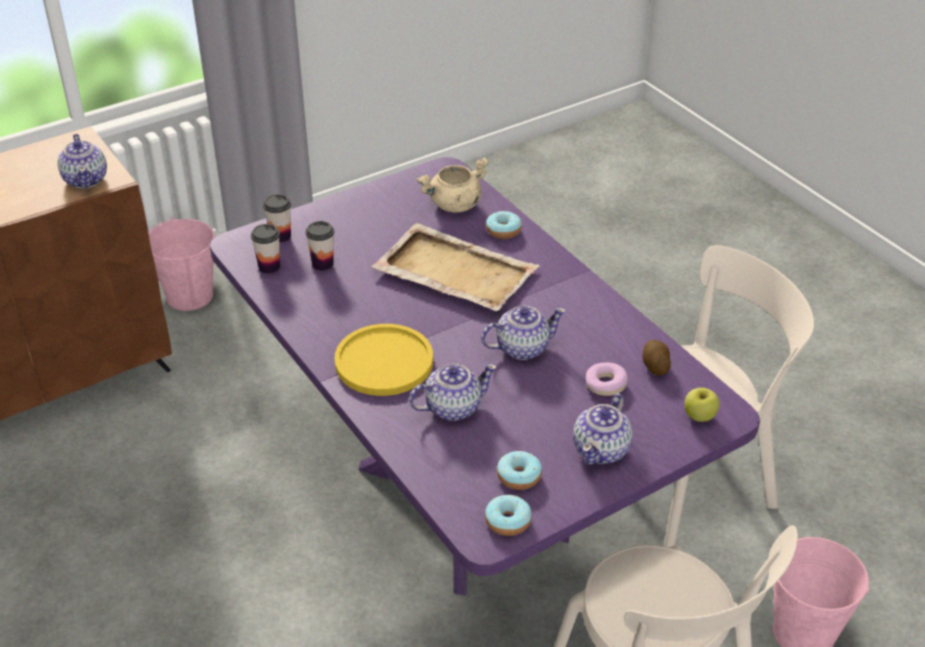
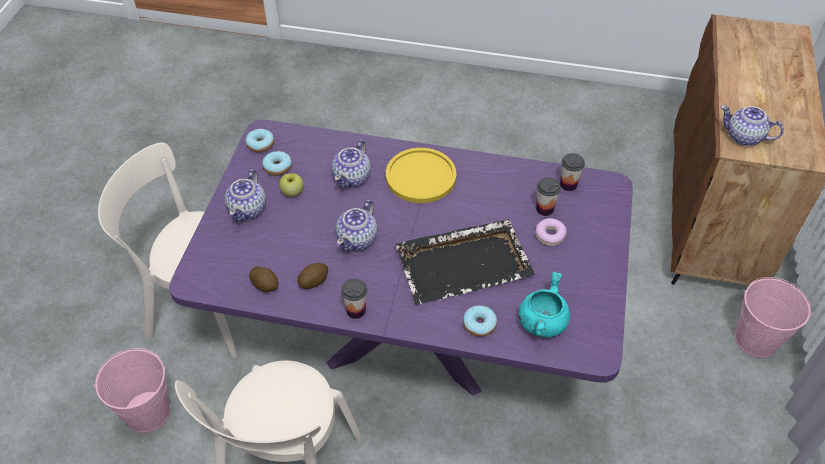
camera: 135 degrees right, 10 degrees up
cup [263,194,291,243] -> cup moved to [341,278,367,319]
beige tray [371,223,539,311] -> black tray [396,219,535,306]
beige cooking pot [416,157,489,213] -> turquoise cooking pot [519,272,570,338]
teapot [573,393,632,465] -> teapot turned 150 degrees counterclockwise [225,169,266,222]
donut [586,363,628,396] -> donut moved to [535,218,567,246]
apple [684,388,720,422] -> apple moved to [279,173,304,197]
none -> potato [297,263,328,289]

